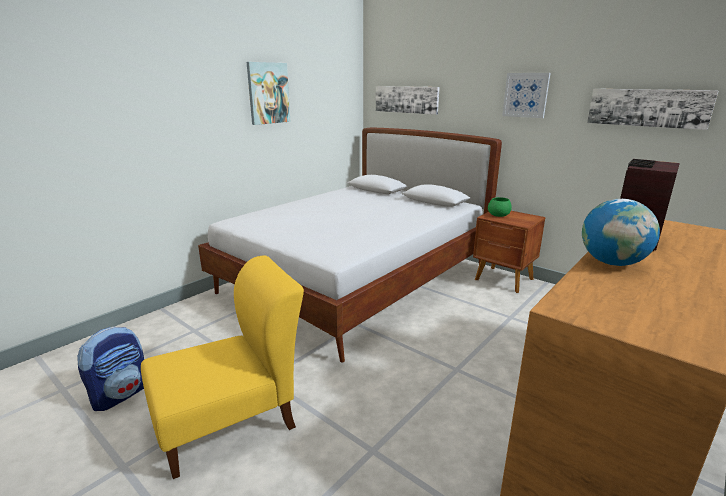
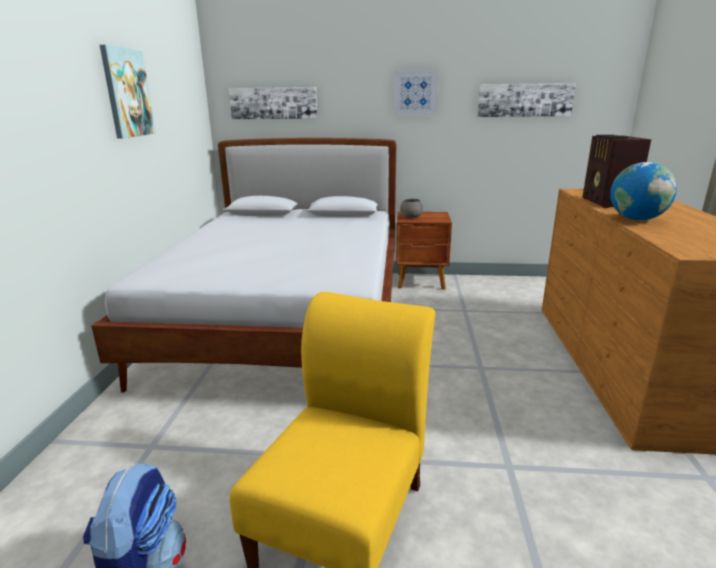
camera: 35 degrees left, 0 degrees up
green bowl [488,197,512,217] -> grey bowl [400,199,423,218]

